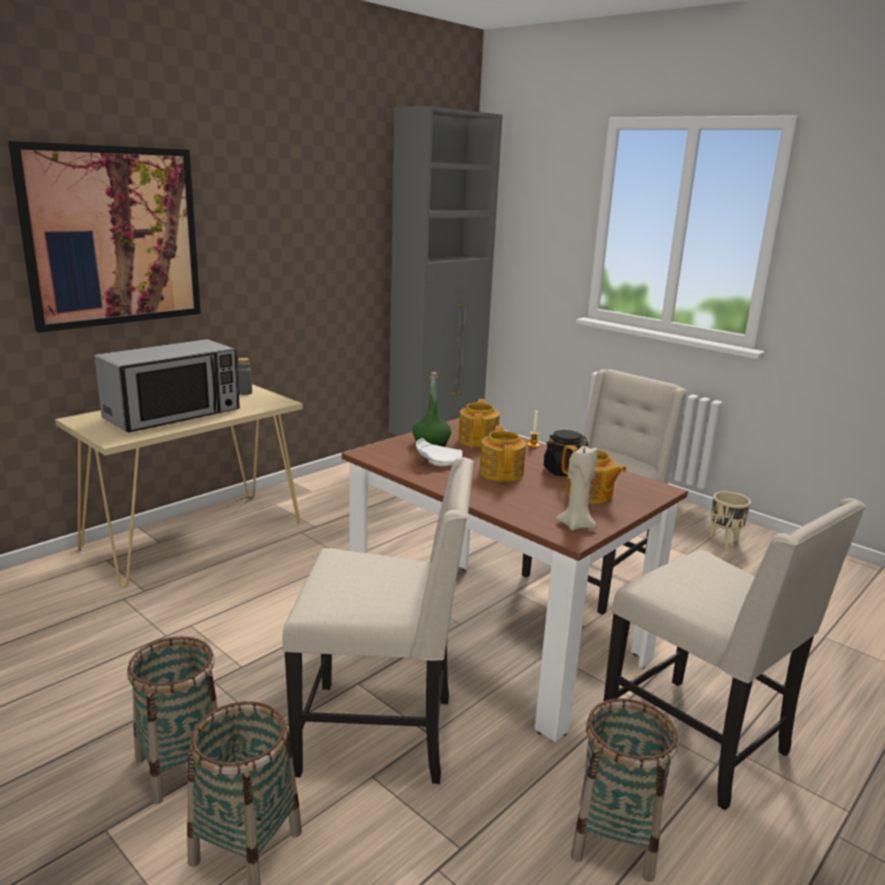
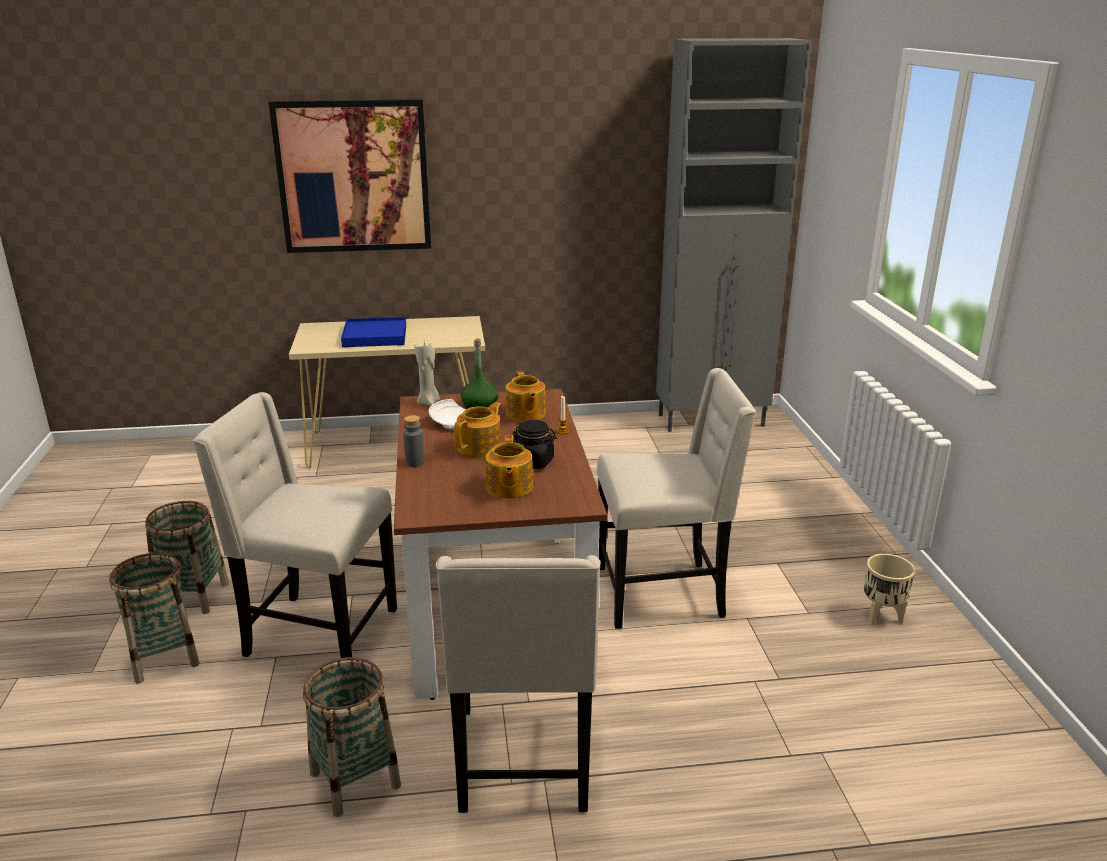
camera: 40 degrees right, 5 degrees up
microwave [94,339,240,432] -> blue tray [341,317,406,347]
grey bottle [238,358,252,395] -> grey bottle moved to [403,415,425,467]
beige chair [282,457,473,784] -> beige chair turned 150 degrees clockwise [193,392,397,658]
teapot [458,399,500,448] -> teapot turned 120 degrees clockwise [505,371,546,422]
beige candle [556,445,598,531] -> beige candle moved to [415,343,440,406]

